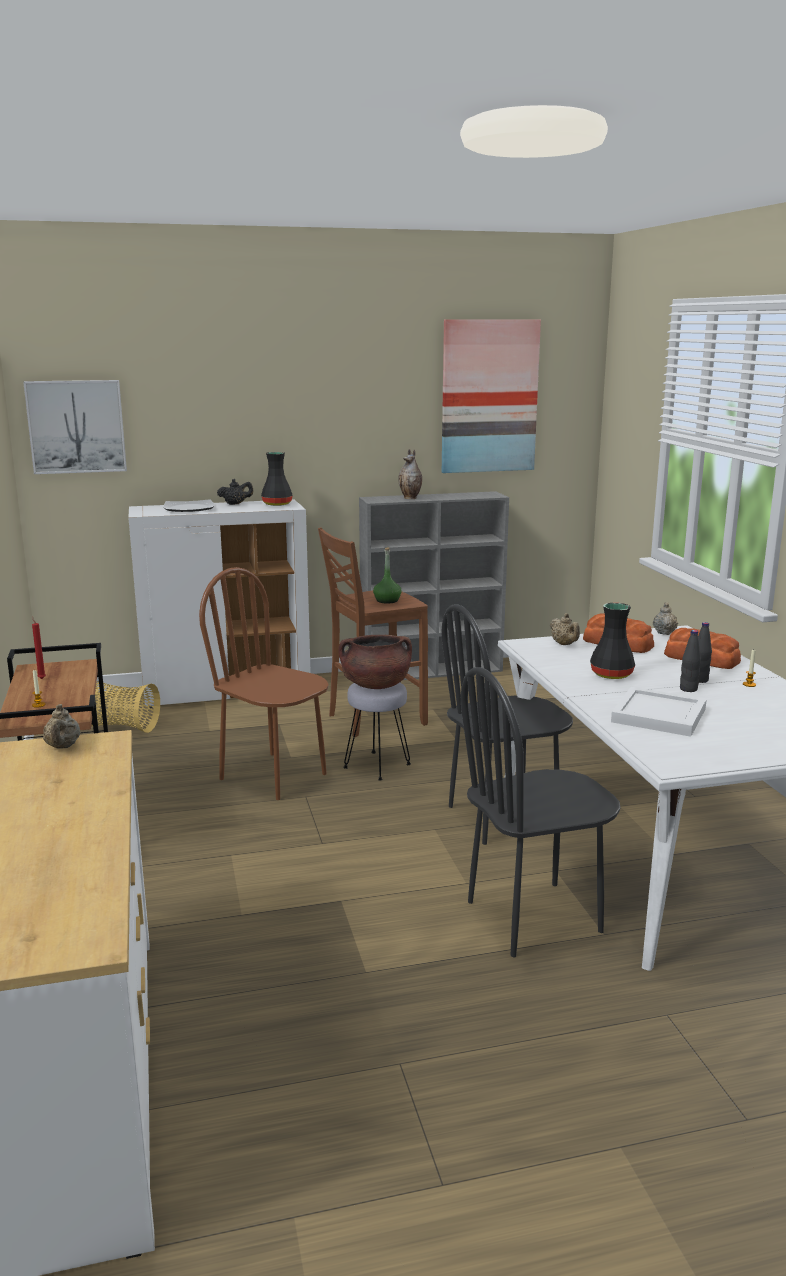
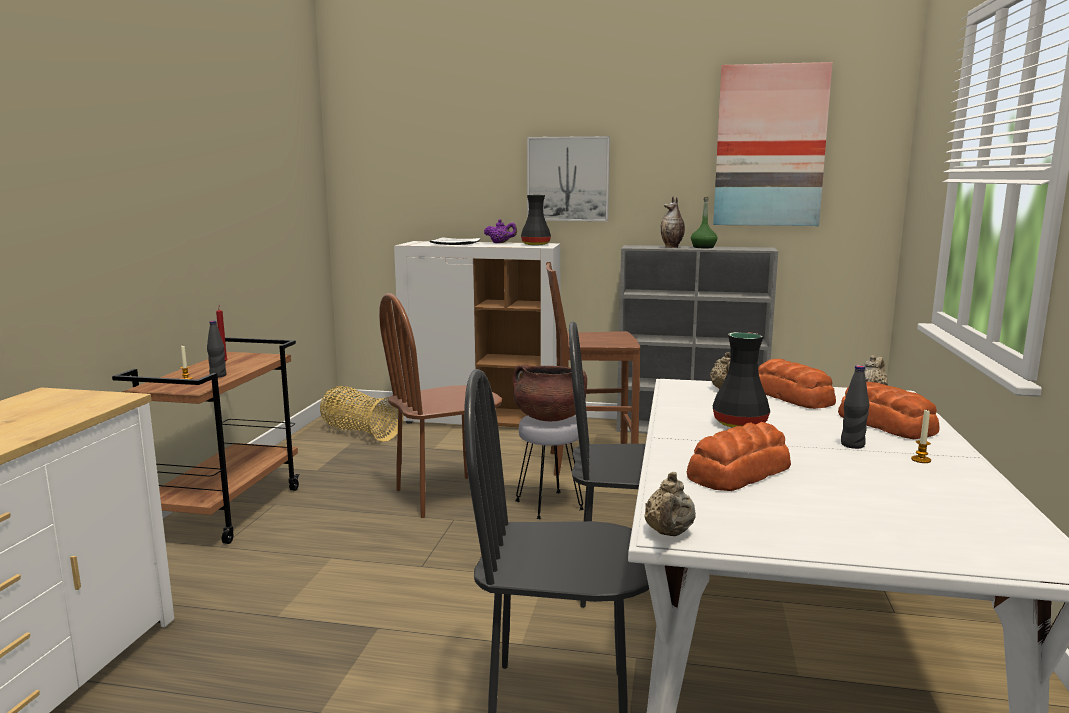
camera: 25 degrees right, 5 degrees down
picture [23,380,127,474] -> picture moved to [527,136,610,221]
beige teapot [43,704,80,748] -> beige teapot moved to [645,472,696,536]
brown chair [199,567,329,800] -> brown chair turned 90 degrees counterclockwise [379,293,502,518]
black teapot [217,479,253,505] -> purple teapot [484,219,517,243]
green bottle [373,547,402,604] -> green bottle moved to [691,196,717,248]
white tray [611,687,707,737] -> bread [687,422,791,491]
black bottle [680,630,701,692] -> black bottle moved to [207,321,227,377]

